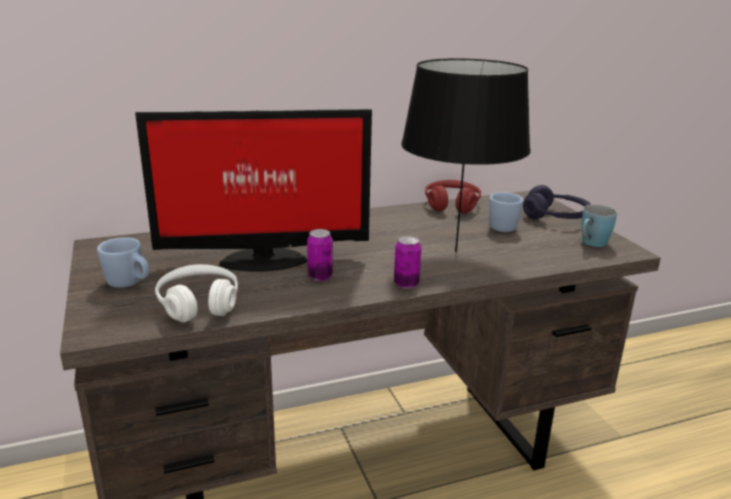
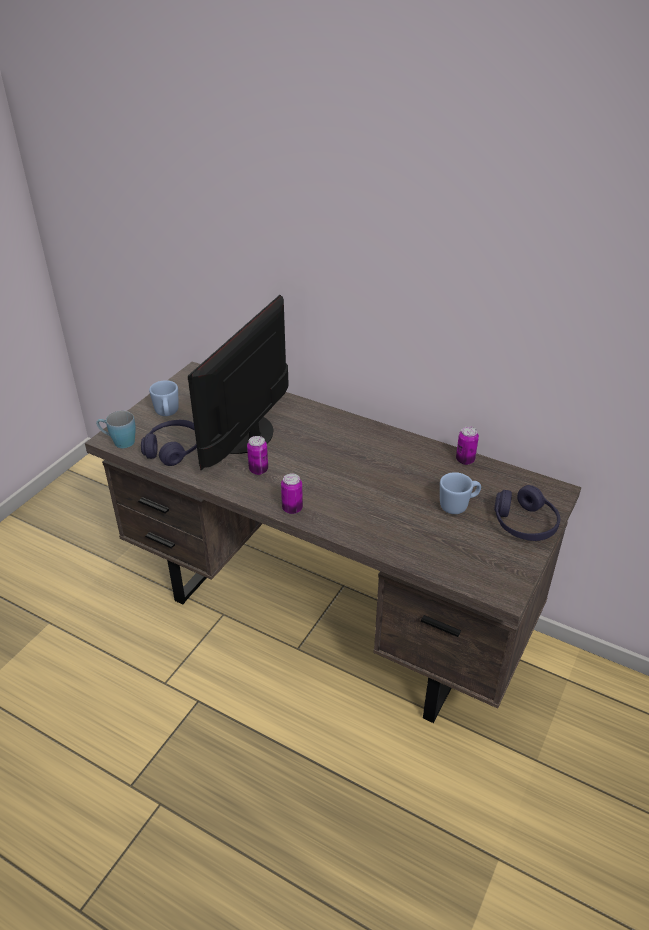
camera: 50 degrees right, 15 degrees up
monitor [135,109,372,272] -> monitor turned 75 degrees clockwise [188,295,289,470]
white headphones [155,264,238,323] -> purple headphones [141,420,197,466]
black table lamp [401,58,531,252] -> none
red headphones [425,180,481,213] -> can [456,426,479,465]
blue mug [582,205,617,247] -> blue mug moved to [96,411,136,448]

